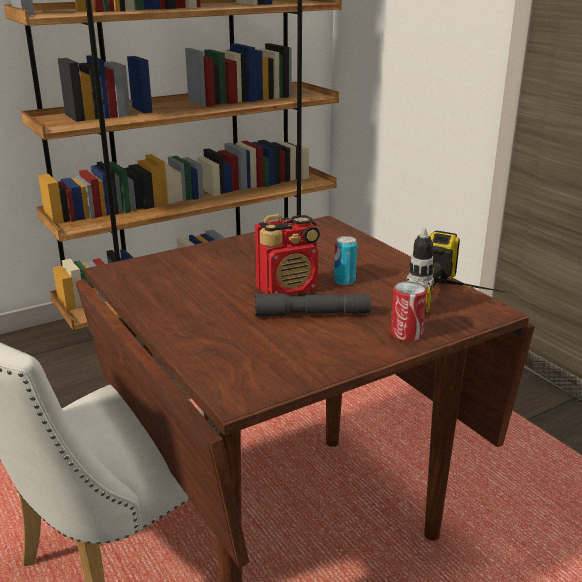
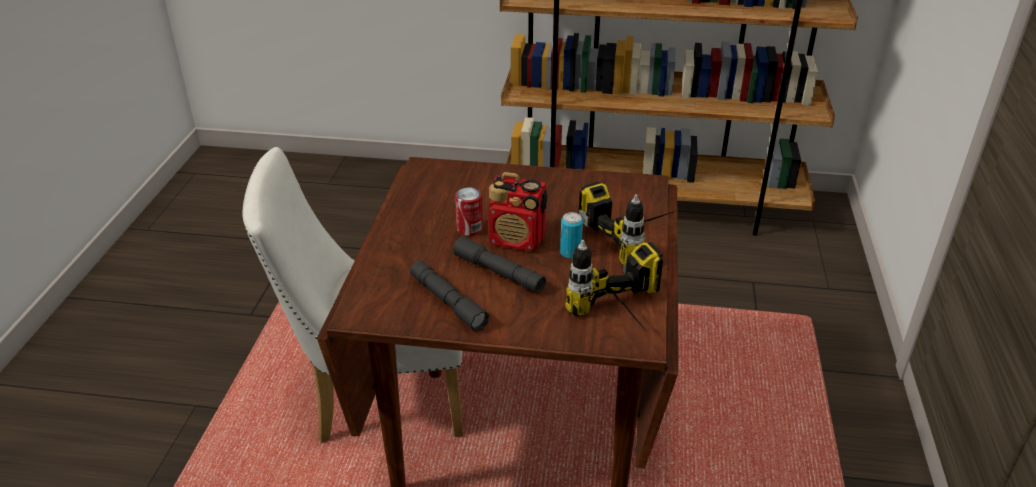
camera: 40 degrees right, 10 degrees up
can [390,282,427,342] -> can moved to [455,188,483,236]
none -> grey flashlight [410,260,490,332]
none -> power drill [579,181,675,266]

